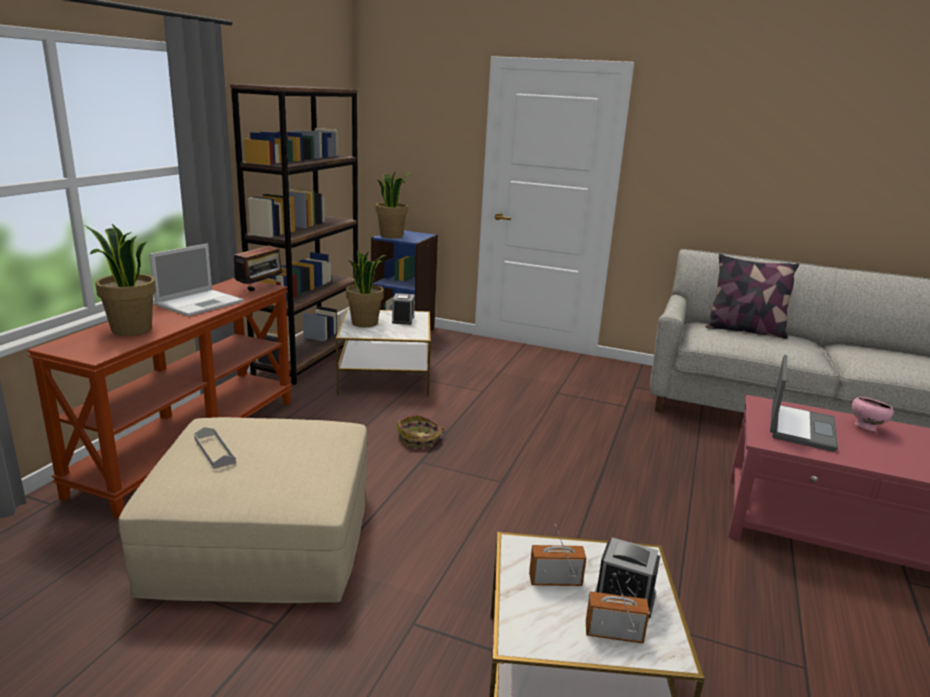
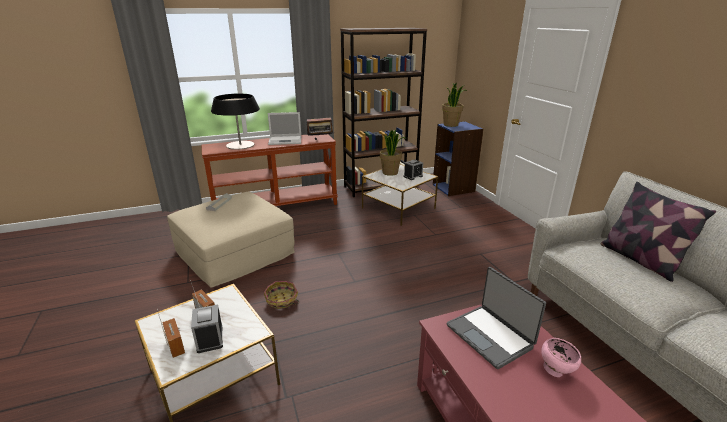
camera: 50 degrees right, 5 degrees up
potted plant [84,224,156,336] -> table lamp [211,94,260,150]
basket [396,414,446,448] -> basket moved to [264,281,299,309]
laptop [770,355,838,452] -> laptop turned 75 degrees clockwise [447,267,546,369]

